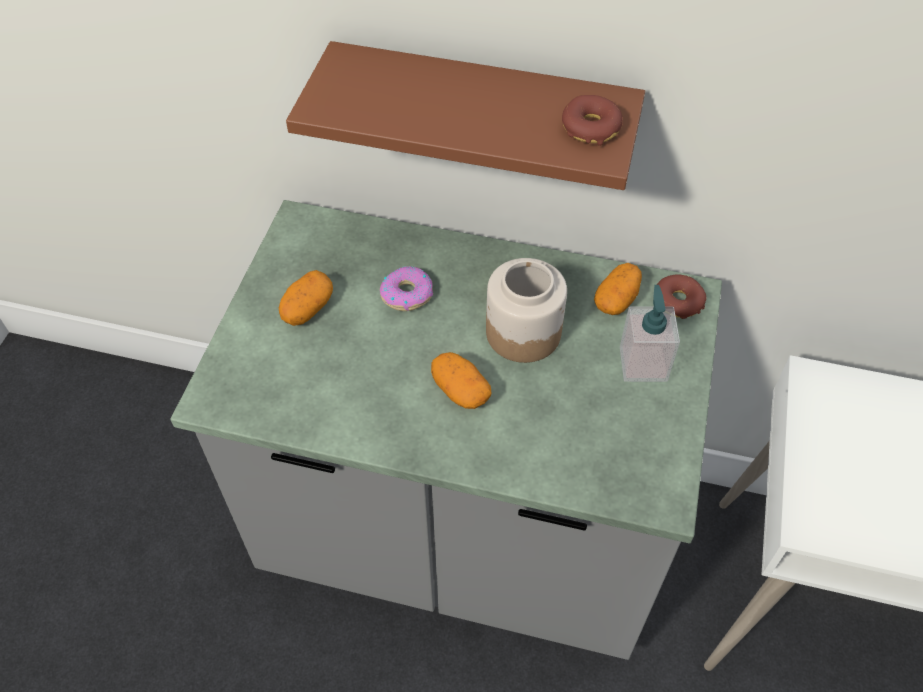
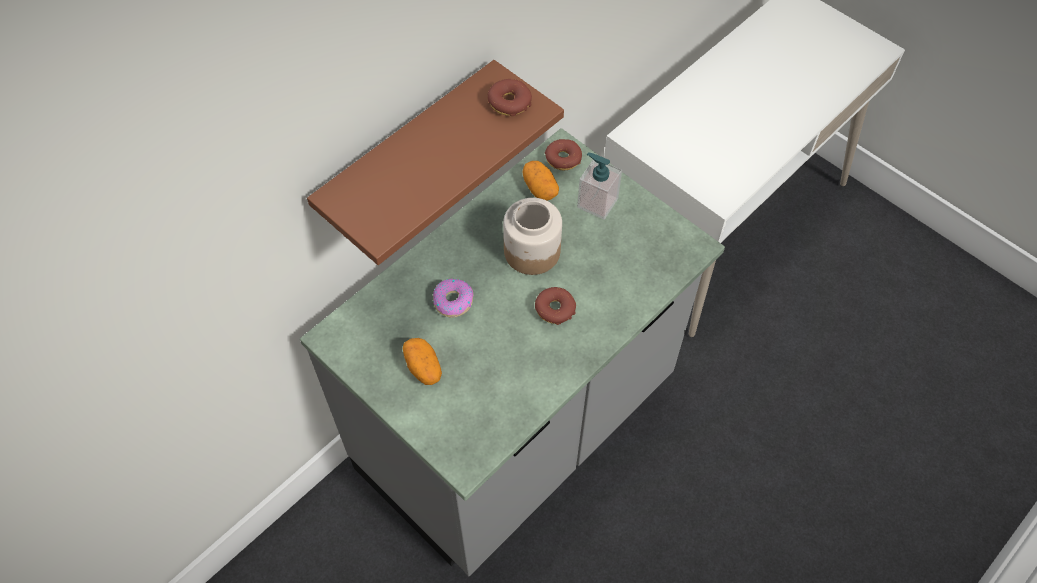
camera: 60 degrees left, 5 degrees up
potato [431,352,491,409] -> donut [535,287,576,325]

